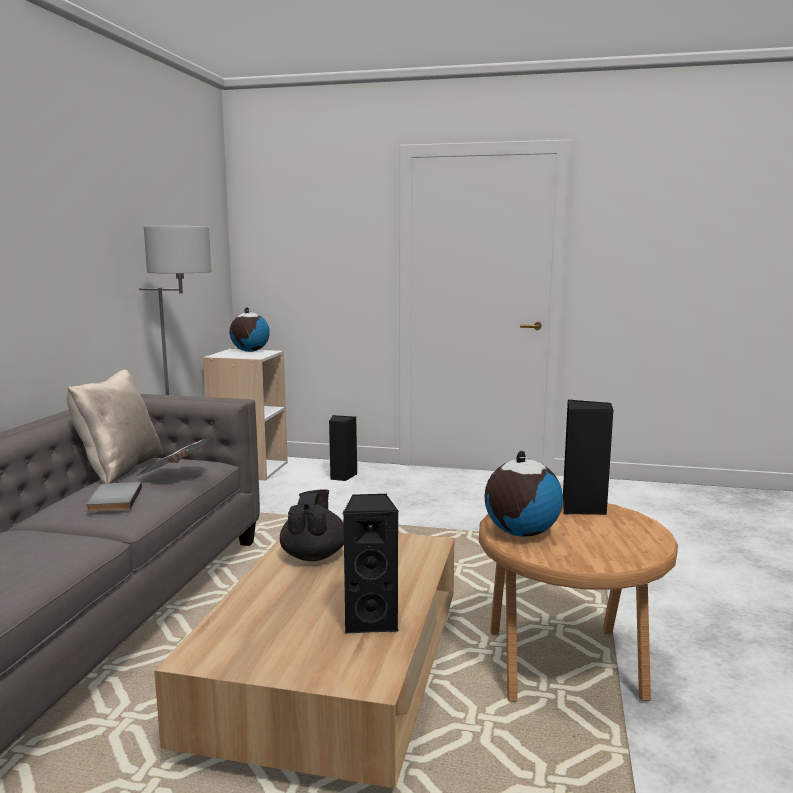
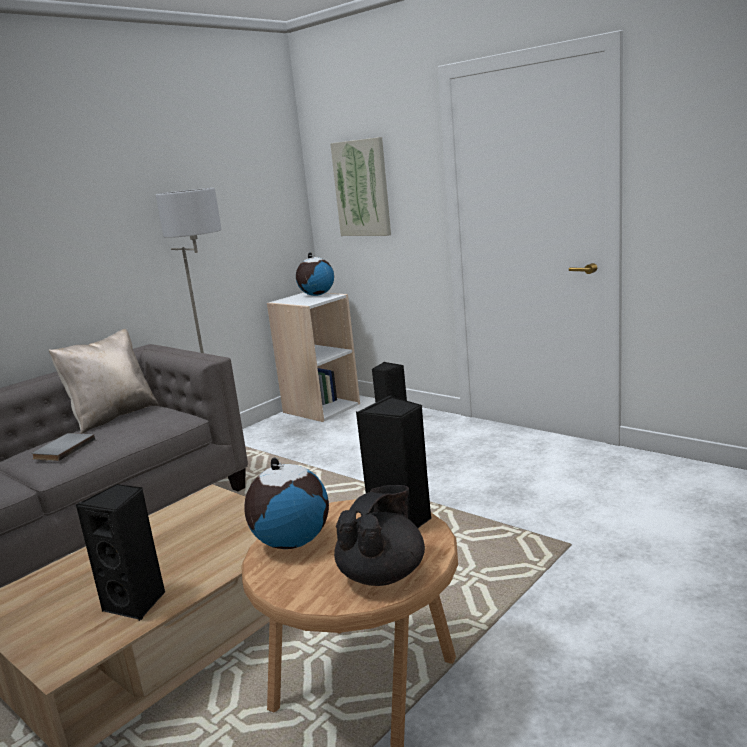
camera: 30 degrees right, 5 degrees up
newspaper [136,438,211,476] -> none
black teapot [280,489,344,561] -> black teapot moved to [334,485,425,586]
none -> picture [330,137,391,236]

